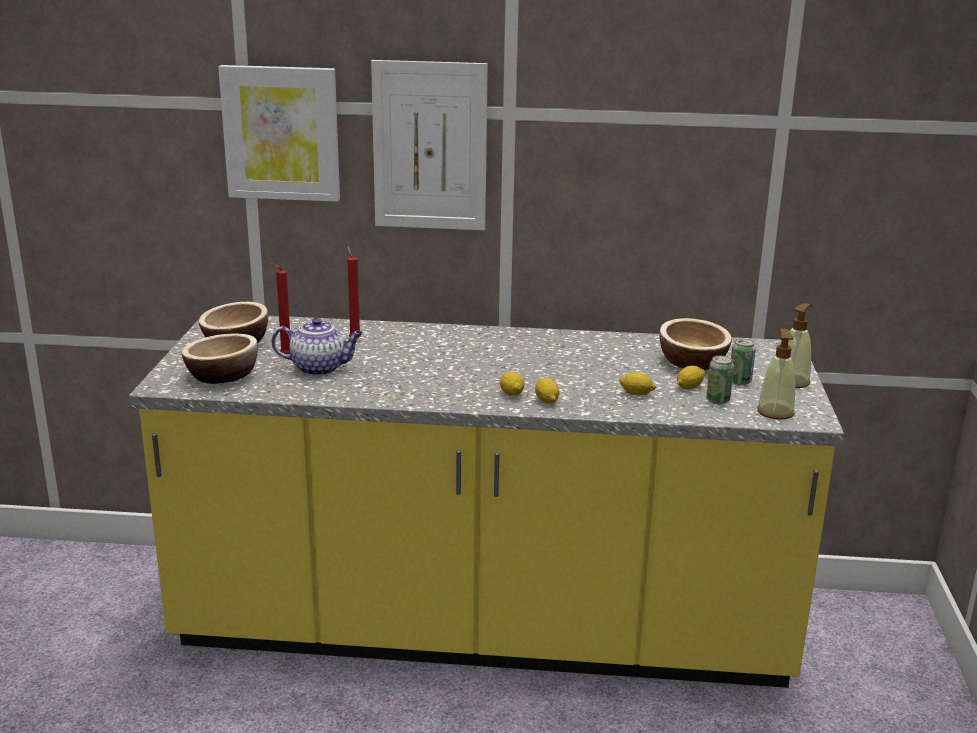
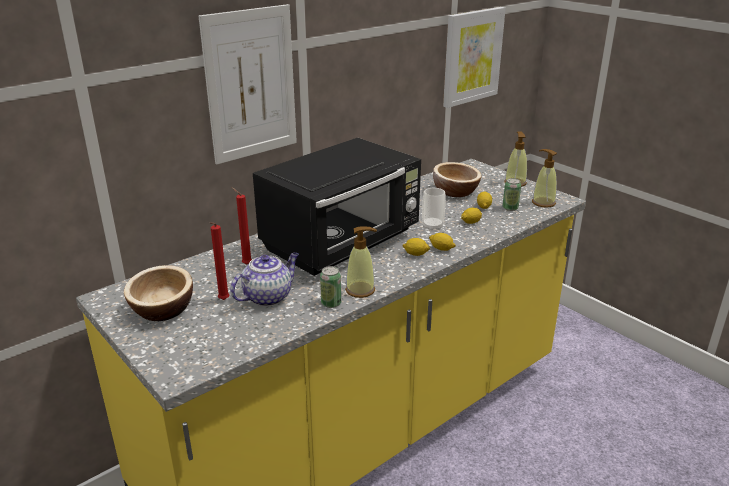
camera: 45 degrees left, 5 degrees up
bowl [182,334,258,384] -> none
picture [218,65,340,202] -> picture moved to [443,7,506,108]
can [731,338,756,385] -> can moved to [320,266,341,308]
none -> black microwave [253,138,421,276]
none -> soap dispenser [345,226,377,298]
none -> cup [422,188,446,231]

